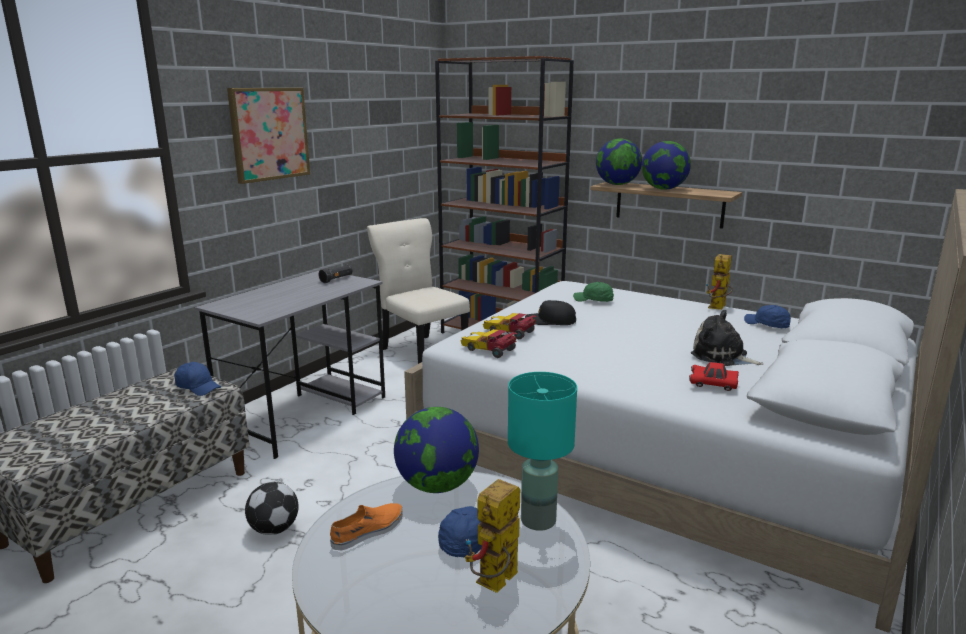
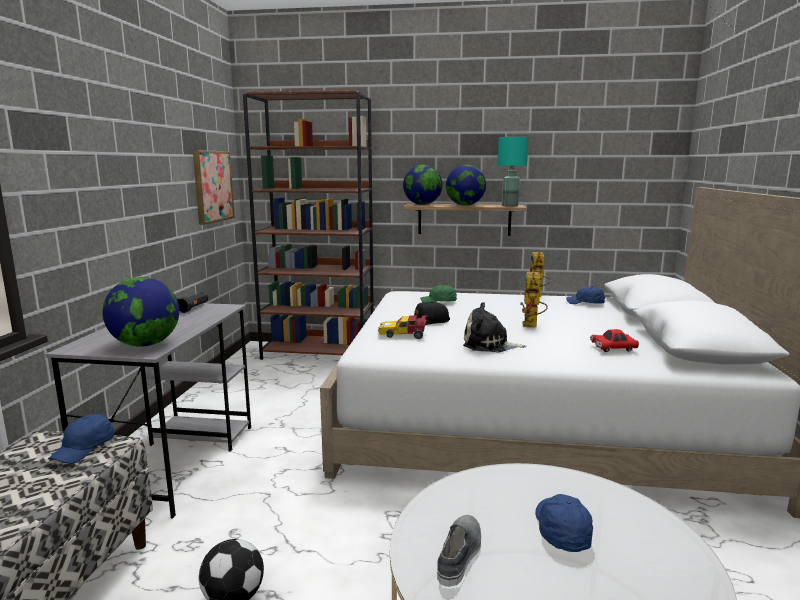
camera: 25 degrees left, 5 degrees down
blue cap [175,362,221,396] -> blue cap turned 105 degrees clockwise [48,414,115,464]
picture [227,88,310,184] -> picture moved to [193,150,235,225]
orange shoe [330,503,403,550] -> grey shoe [437,515,481,587]
beige chair [367,218,470,364] -> none
globe [394,407,479,493] -> globe moved to [102,277,179,347]
toy car [461,329,517,358] -> none
toy robot [465,479,520,593] -> toy robot moved to [520,272,548,328]
turquoise table lamp [508,372,577,531] -> turquoise table lamp moved to [497,137,528,207]
plush toy [691,310,764,366] -> plush toy moved to [463,302,526,353]

